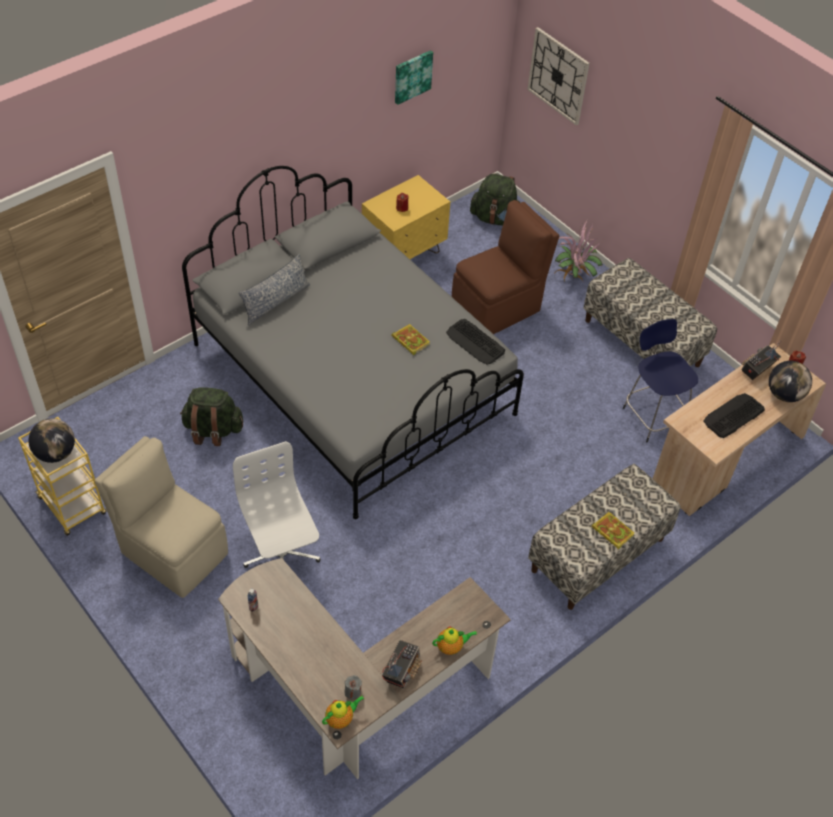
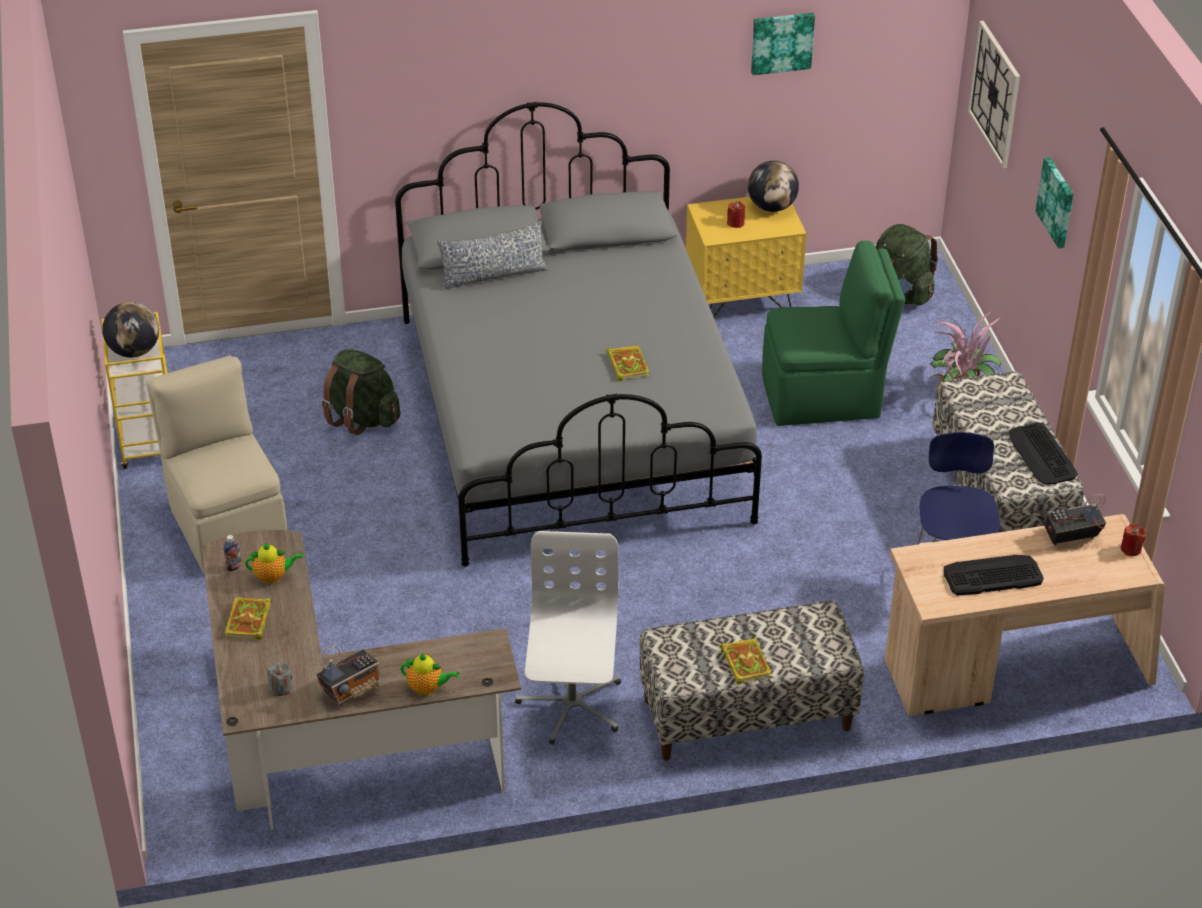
camera: 30 degrees right, 10 degrees down
white office chair [233,441,320,568] -> white office chair moved to [515,531,621,745]
teapot [322,696,364,729] -> teapot moved to [245,543,303,584]
keyboard [446,319,505,365] -> keyboard moved to [1009,422,1078,484]
brown chair [452,200,559,334] -> green chair [762,241,905,426]
globe [769,361,812,402] -> globe moved to [748,161,799,212]
none -> book [225,597,273,640]
none -> picture [1036,157,1073,248]

